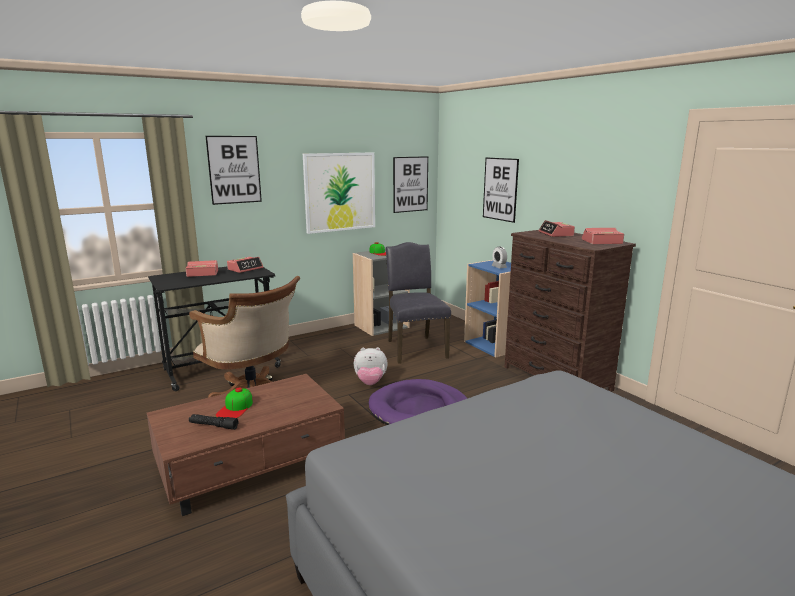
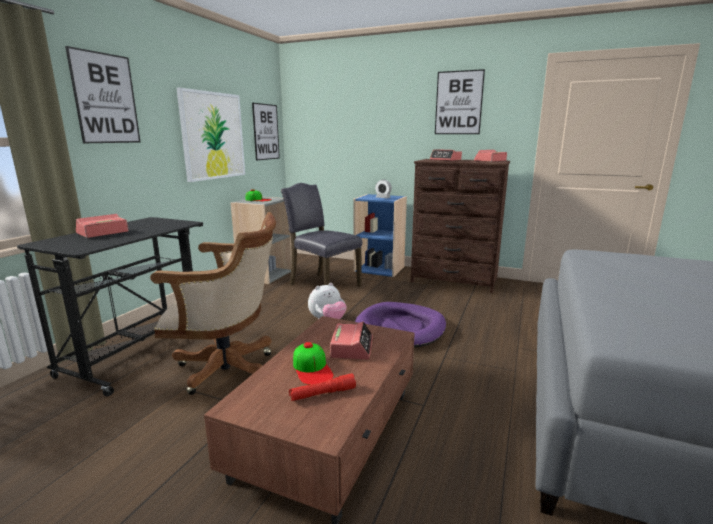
camera: 35 degrees left, 0 degrees up
black flashlight [189,414,239,430] -> red flashlight [289,373,356,401]
alarm clock [227,257,263,273] -> alarm clock moved to [330,322,373,359]
picture [483,158,519,223] -> picture moved to [435,69,485,134]

